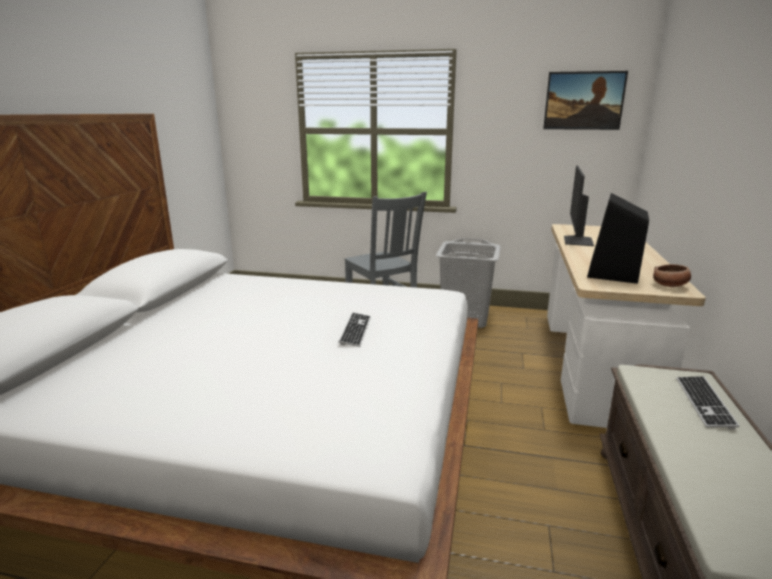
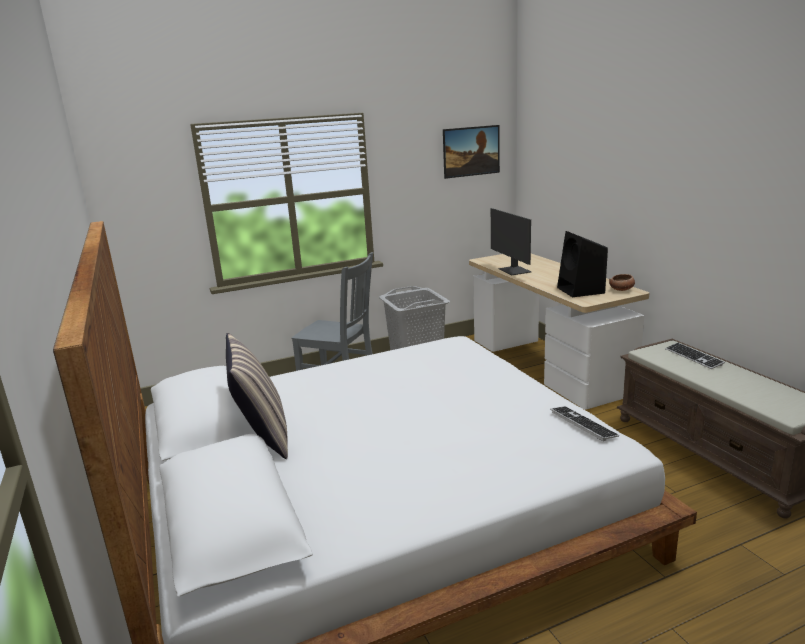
camera: 35 degrees left, 0 degrees up
keyboard [338,312,371,347] -> keyboard moved to [550,406,619,441]
none -> pillow [226,333,288,459]

